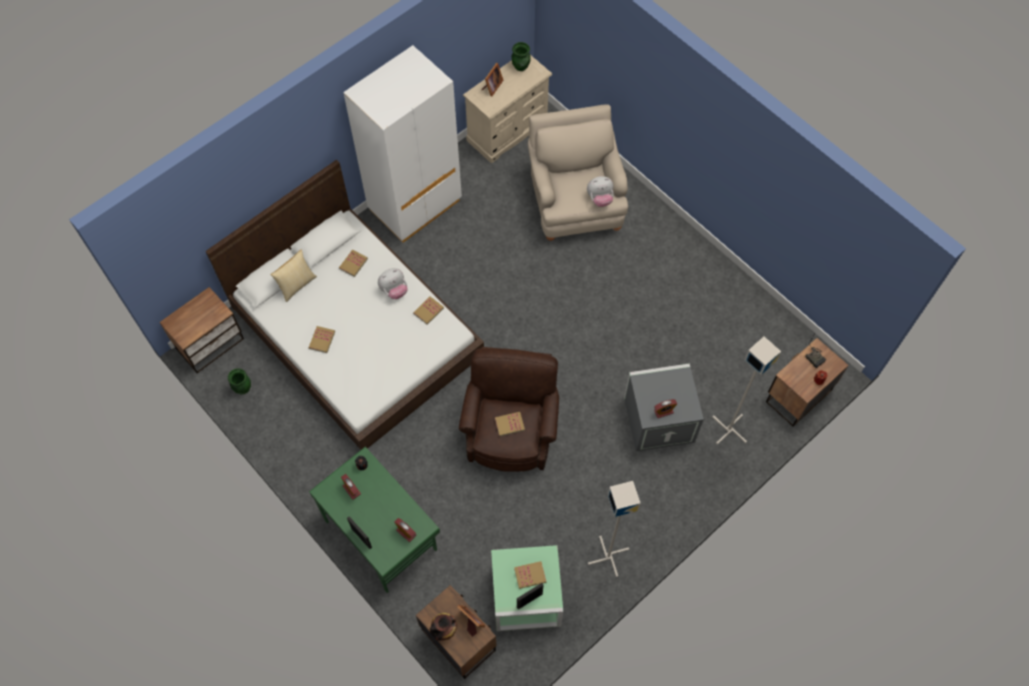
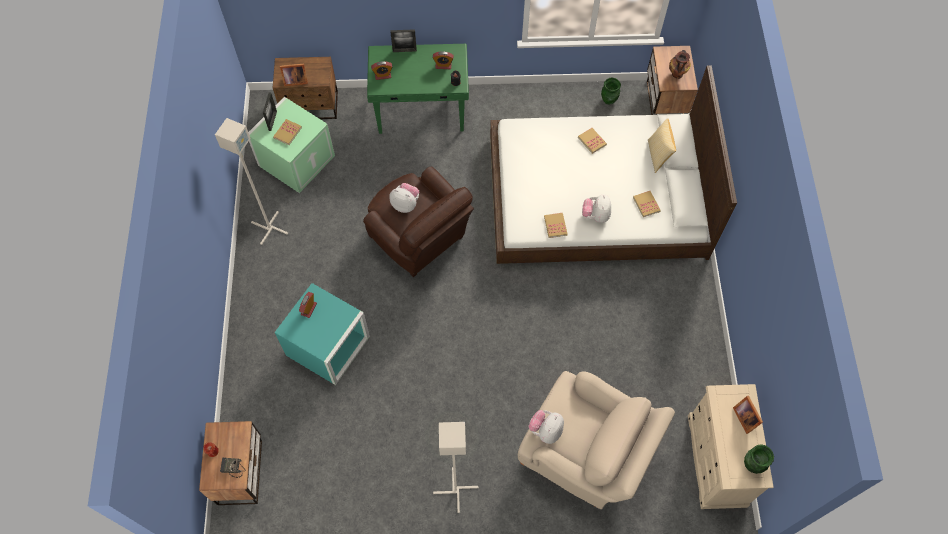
camera: 130 degrees right, 0 degrees up
white wardrobe [343,45,462,243] -> none
vase [430,613,457,641] -> vase moved to [669,50,691,79]
book [495,412,525,436] -> plush toy [389,183,419,213]
grey storage box [624,363,704,452] -> turquoise storage box [275,283,370,385]
grey floor lamp [712,336,781,444] -> grey floor lamp moved to [433,422,478,513]

